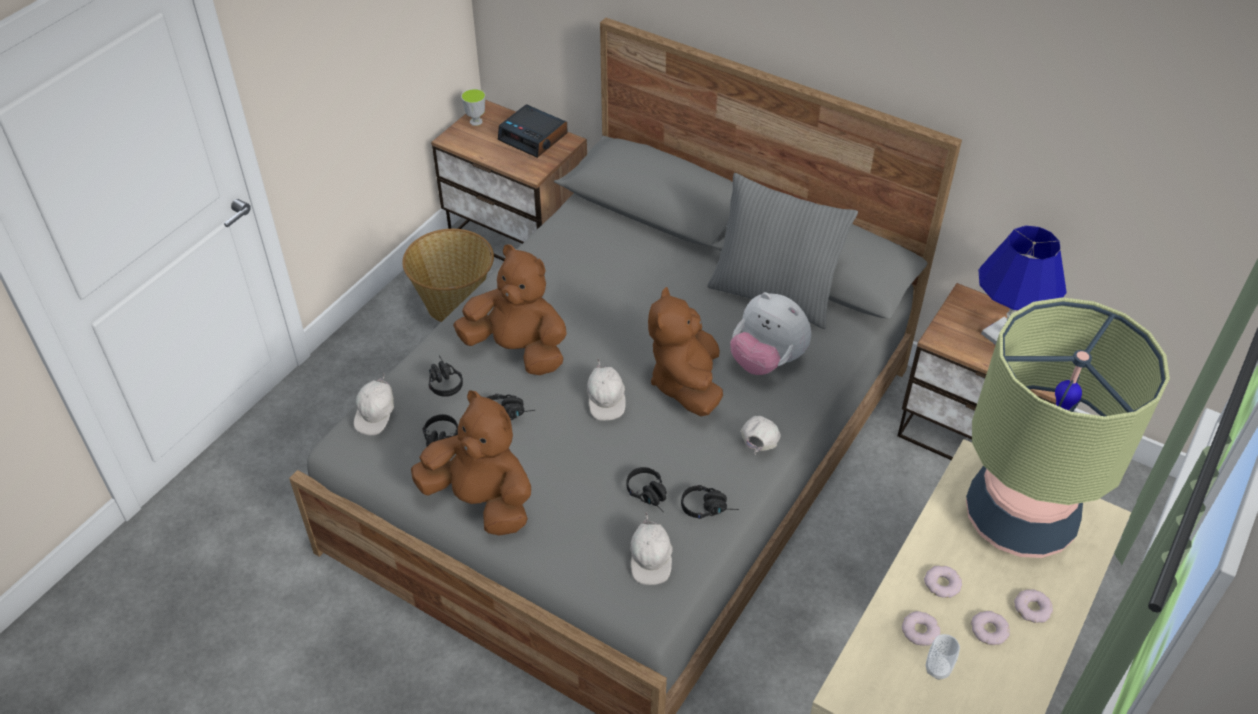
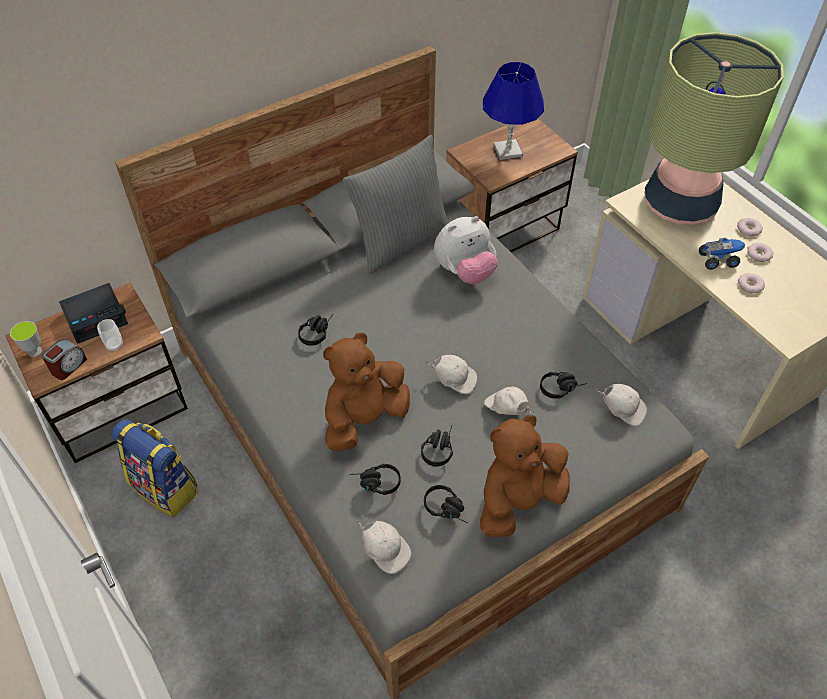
camera: 65 degrees left, 5 degrees up
basket [402,229,494,322] -> backpack [111,419,198,517]
brown plush toy [648,287,723,416] -> none
black headphones [681,485,739,519] -> black headphones moved to [298,315,333,346]
white cap [740,416,781,455] -> white cap moved to [484,387,535,415]
donut [924,566,962,598] -> toy truck [699,237,745,270]
cup [926,634,960,680] -> cup moved to [97,319,123,352]
none -> alarm clock [42,339,87,380]

